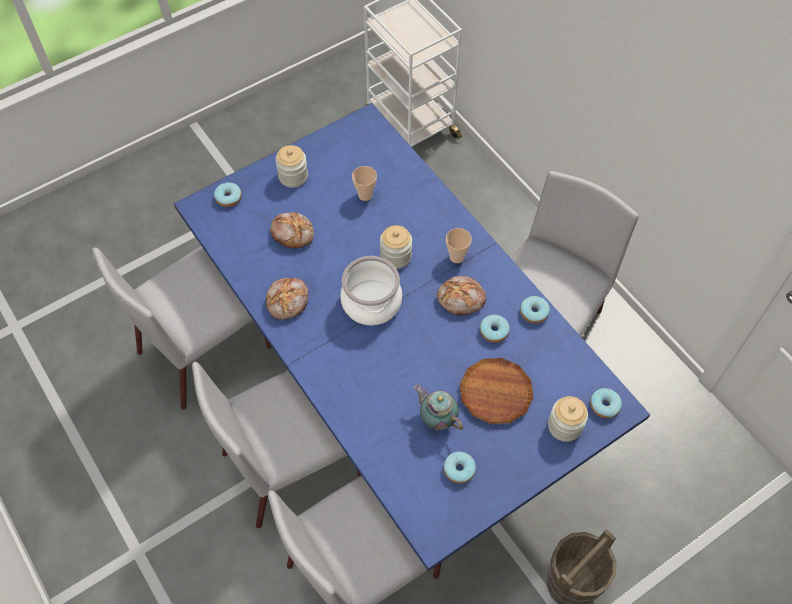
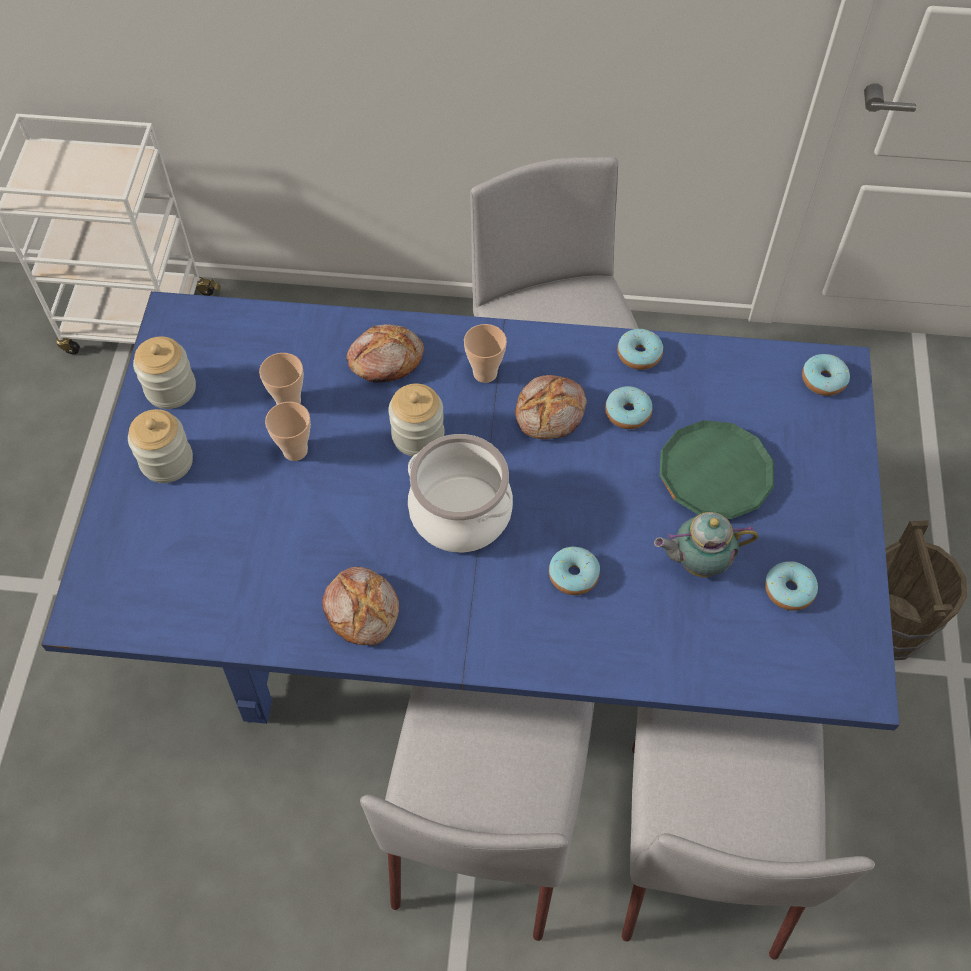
camera: 50 degrees left, 0 degrees up
grey chair [92,246,272,410] -> none
donut [214,183,242,207] -> donut moved to [549,546,600,595]
bread [270,212,314,248] -> bread moved to [347,324,424,383]
brown plate [460,358,534,424] -> green plate [659,420,774,519]
jar [548,396,588,442] -> jar moved to [133,336,196,409]
none -> cup [265,402,311,461]

